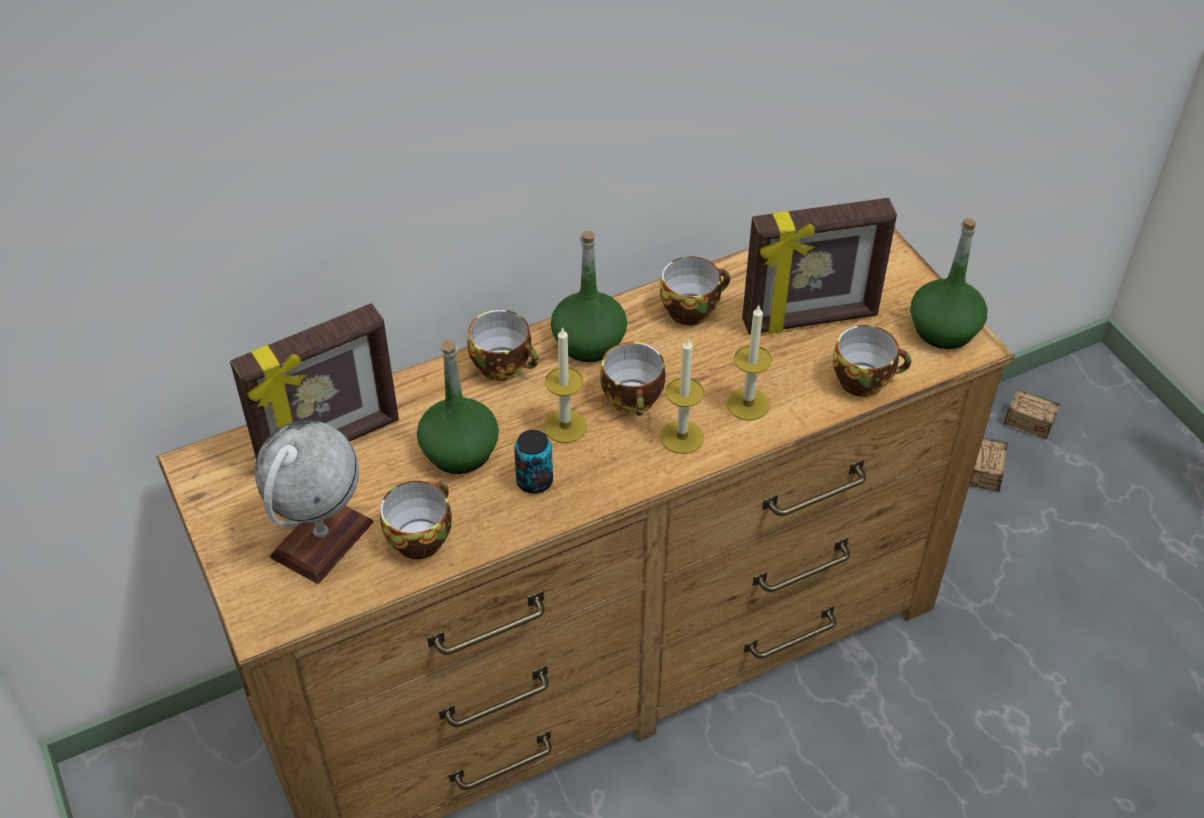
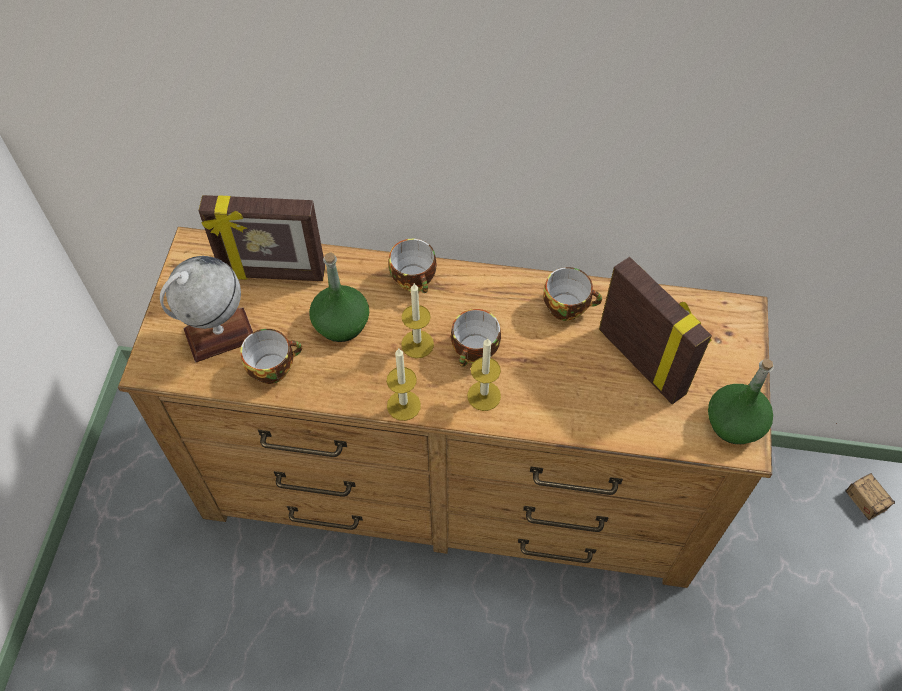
camera: 35 degrees right, 10 degrees up
can [514,430,553,494] -> none
green bottle [551,230,627,362] -> none
candle [726,306,772,421] -> candle moved to [387,349,421,421]
picture frame [742,198,897,335] -> picture frame turned 150 degrees counterclockwise [599,257,712,404]
cup [833,325,912,397] -> none
storage box [969,438,1008,492] -> none

